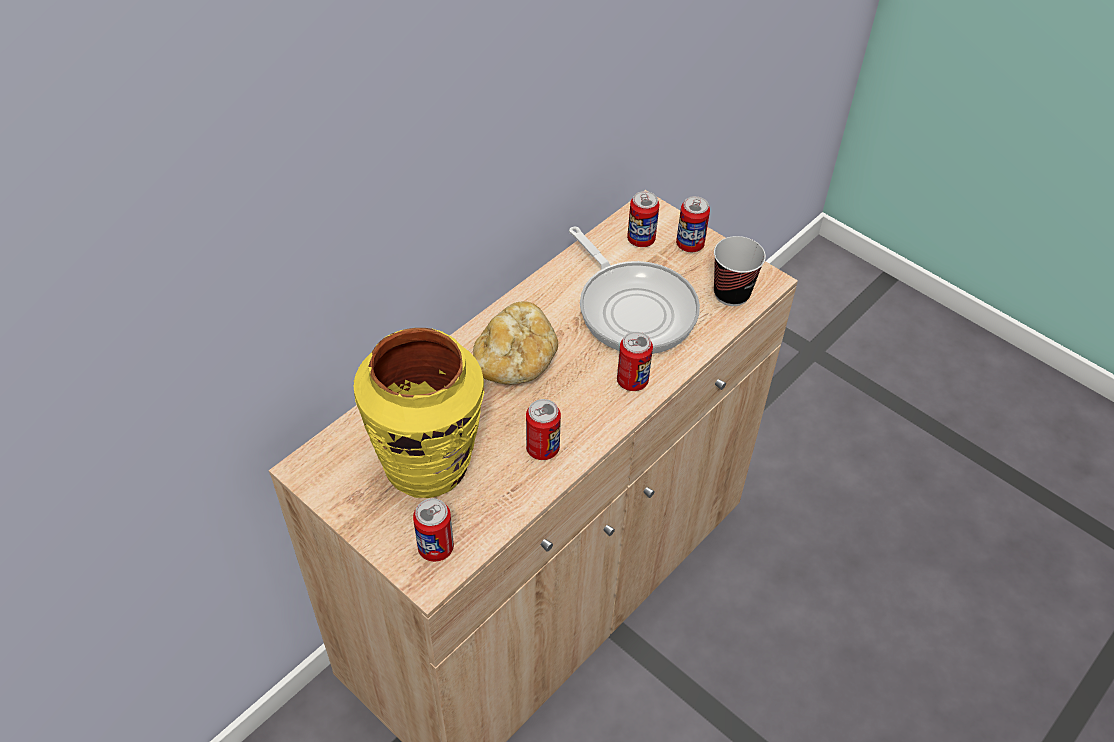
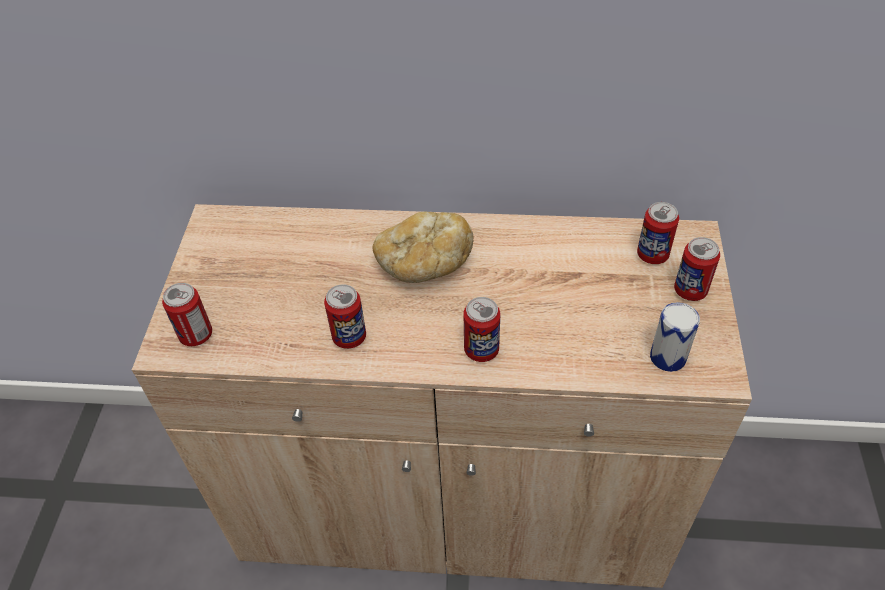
camera: 55 degrees right, 0 degrees up
yellow vase [354,328,485,498] -> none
frying pan [569,227,700,354] -> none
cup [714,236,766,306] -> can [650,302,700,372]

